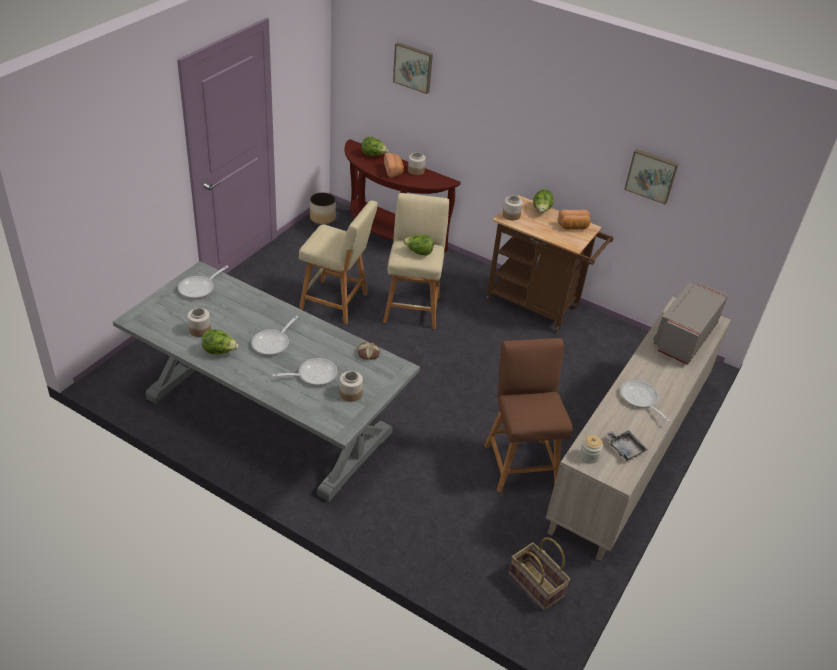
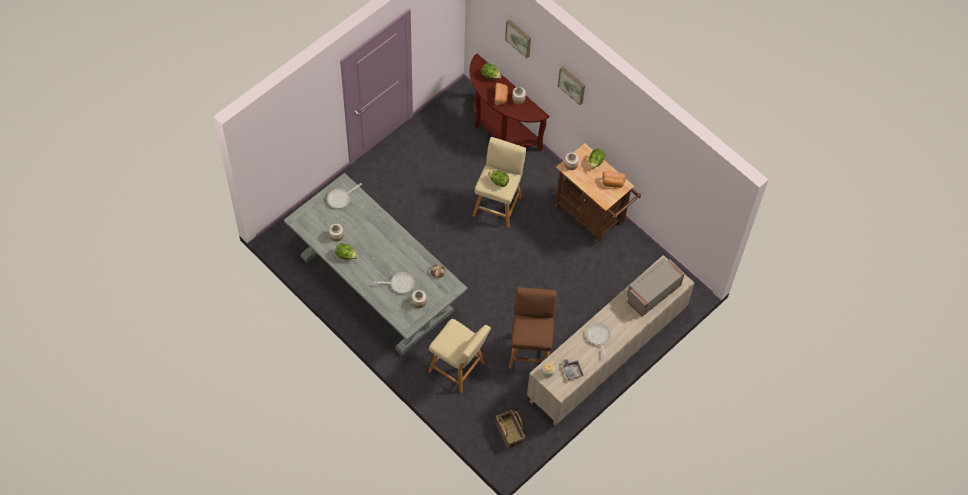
camera: 15 degrees right, 20 degrees up
frying pan [251,316,298,356] -> none
beige stool [299,200,378,324] -> beige stool moved to [428,319,491,393]
planter [310,192,336,224] -> none
picture [624,149,678,204] -> picture moved to [558,66,585,105]

